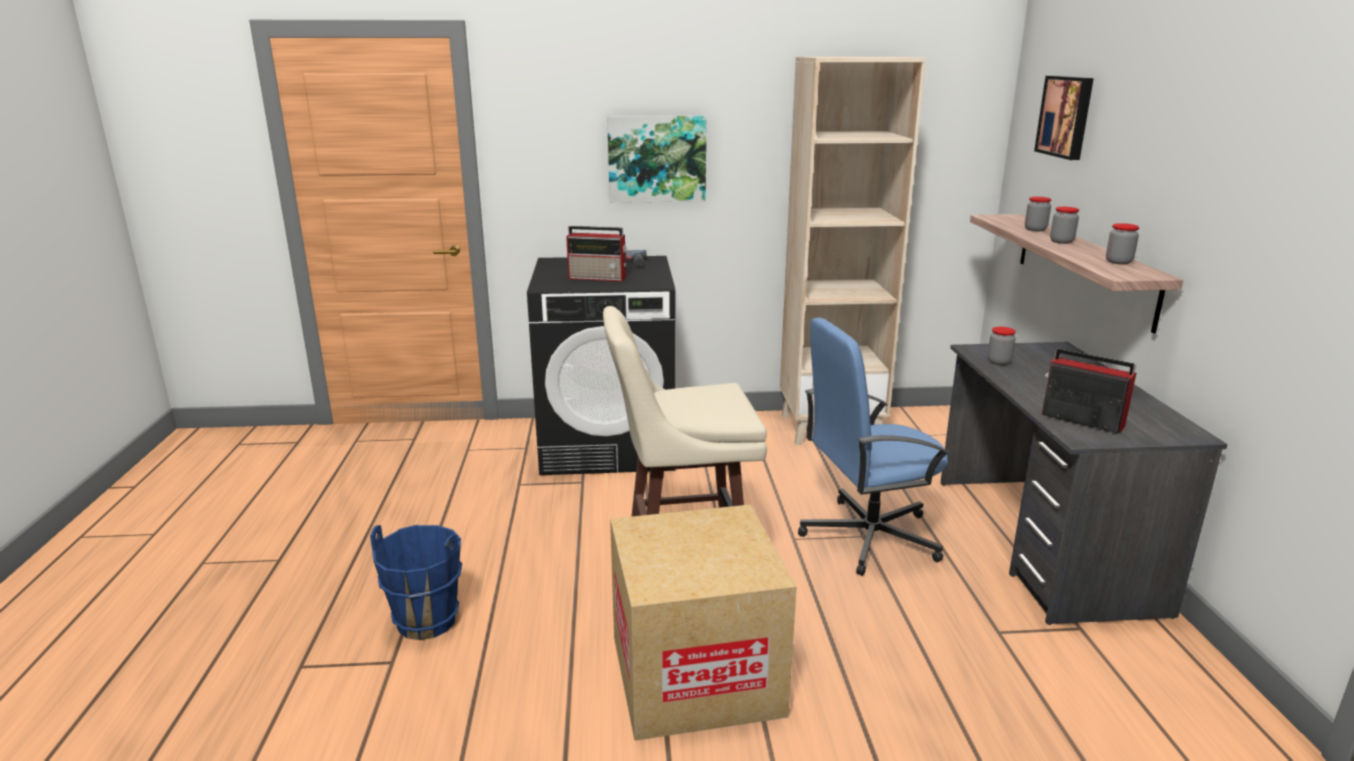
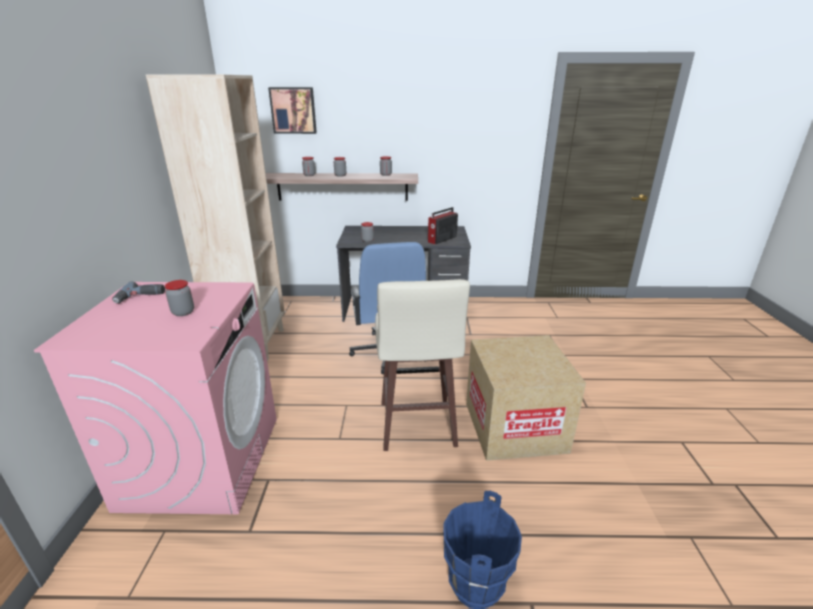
camera: 85 degrees left, 5 degrees up
black washing machine [527,256,676,475] -> pink washing machine [34,282,277,514]
radio [566,226,628,281] -> jar [165,280,194,316]
picture [607,115,707,203] -> none

